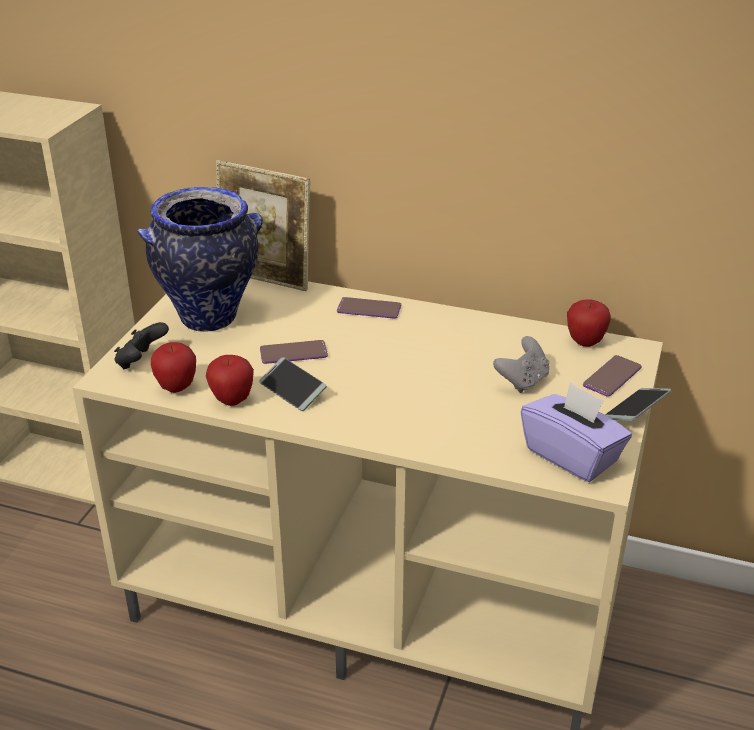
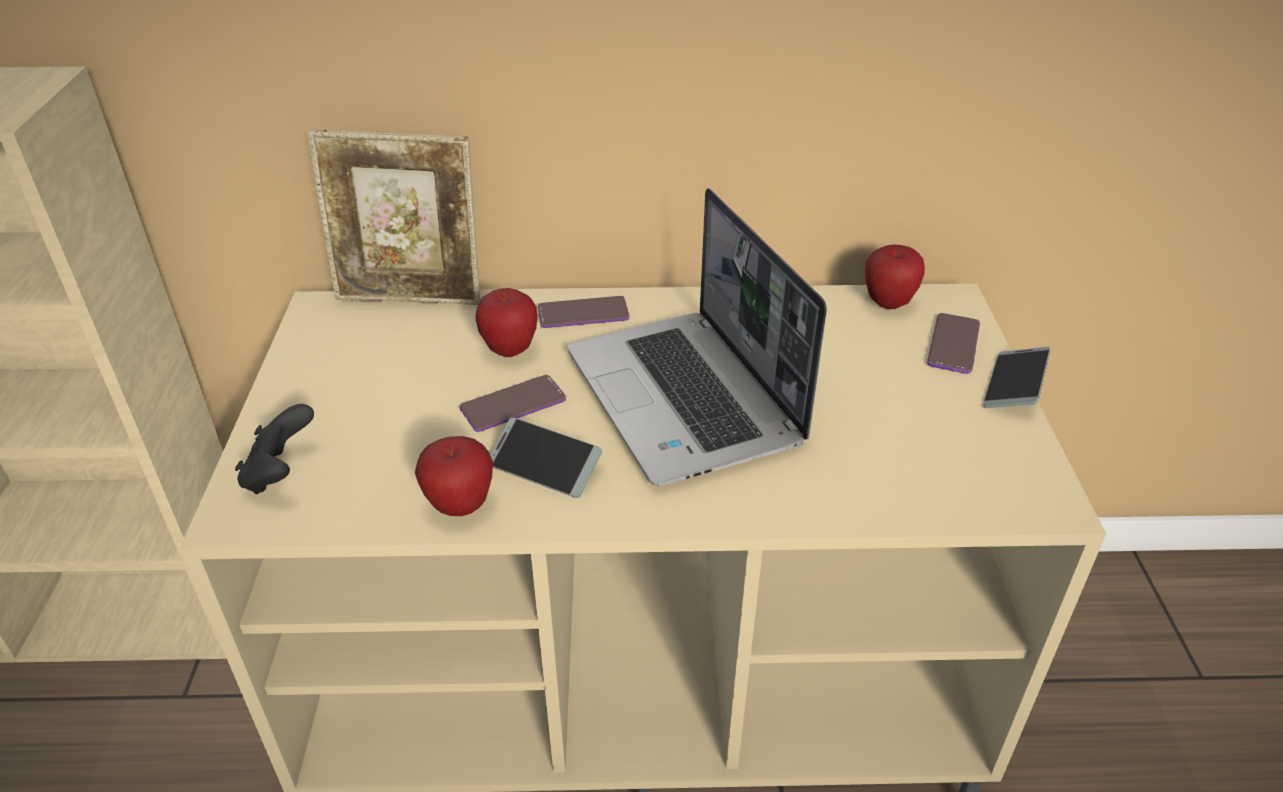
camera: 20 degrees left, 5 degrees up
vase [137,187,263,332] -> none
apple [151,342,196,393] -> apple moved to [475,288,538,357]
grey game controller [493,336,549,393] -> none
purple tissue box [521,382,632,482] -> none
none -> laptop [568,188,827,486]

